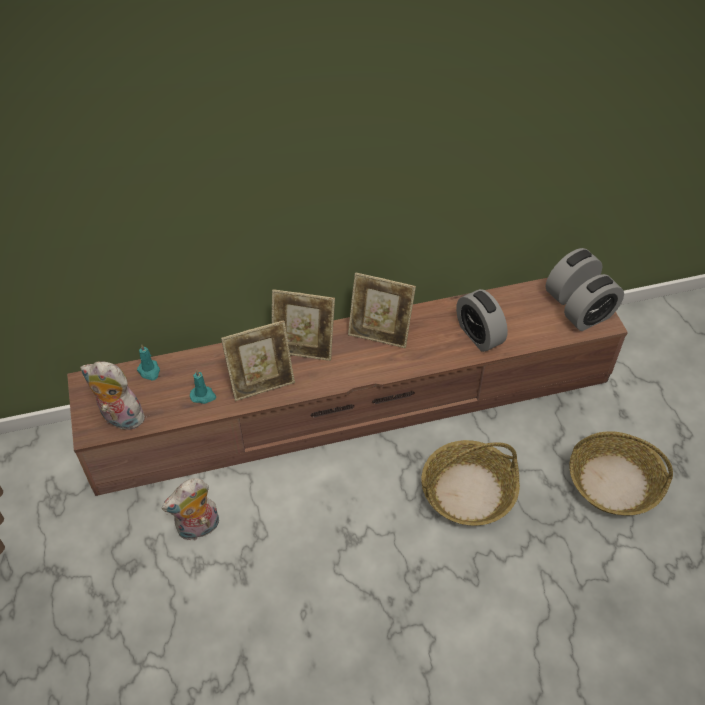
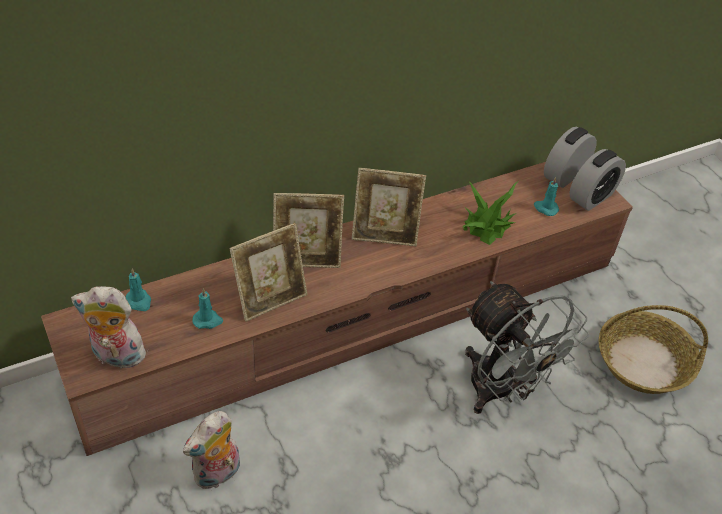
camera: 15 degrees left, 5 degrees down
basket [421,440,520,526] -> grey fan [465,281,589,414]
alarm clock [456,289,508,352] -> potted plant [462,181,517,245]
none -> turquoise candle [534,177,559,216]

